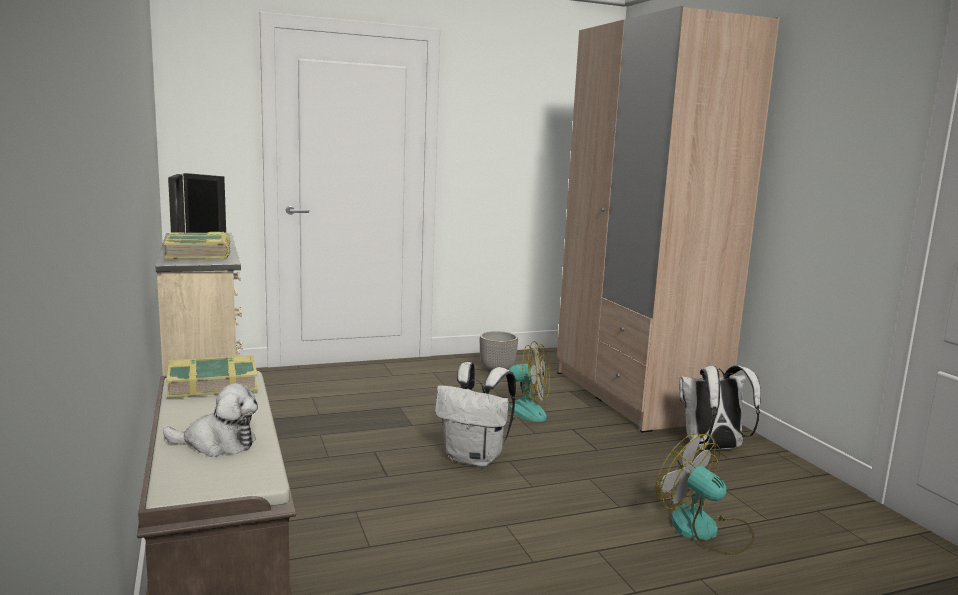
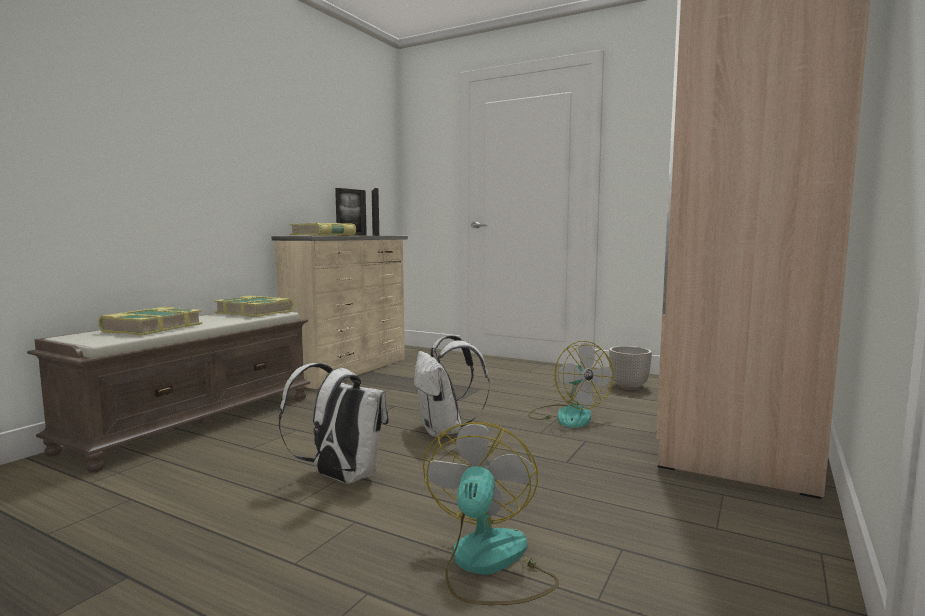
camera: 50 degrees right, 5 degrees down
plush toy [163,383,258,457] -> book [99,307,202,335]
white backpack [679,365,761,450] -> white backpack moved to [279,363,389,484]

